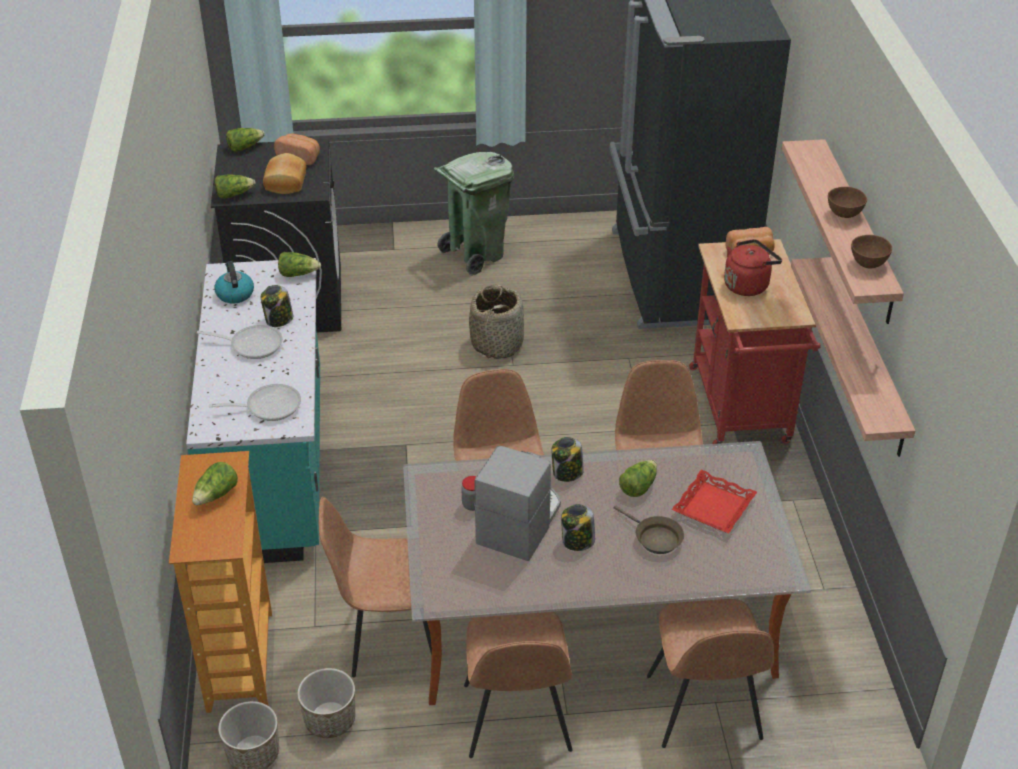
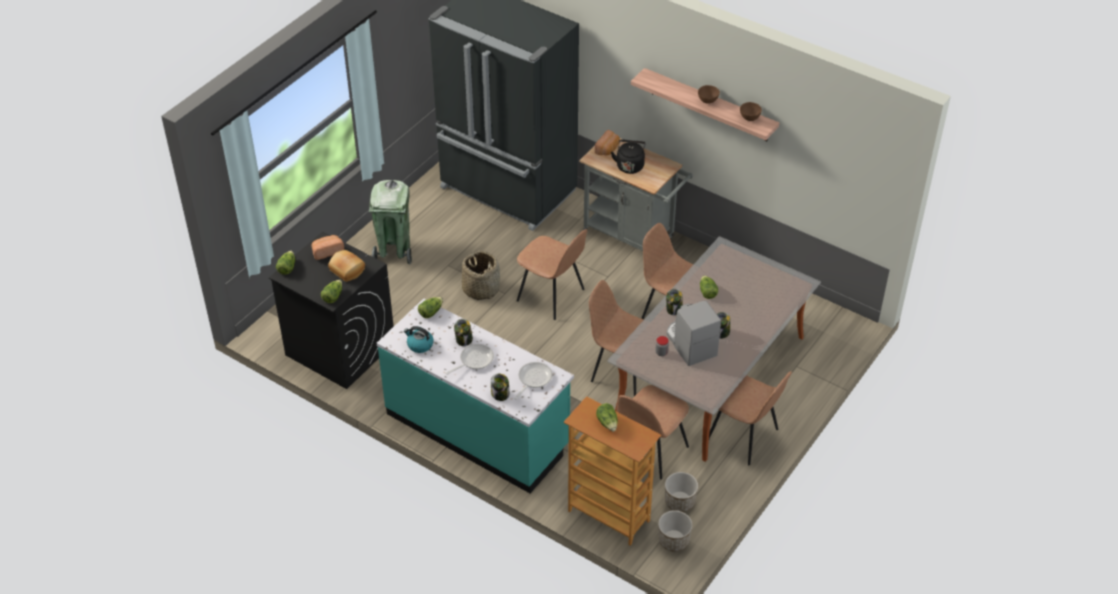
camera: 50 degrees left, 5 degrees up
brown frying pan [614,505,684,554] -> none
brown chair [647,599,774,748] -> brown chair moved to [517,229,587,320]
red tray [672,470,757,533] -> none
red cart [689,239,821,444] -> grey cart [579,138,693,251]
red kettle [724,239,782,296] -> black kettle [611,139,646,174]
shelf [791,257,915,457] -> none
none -> jar [491,374,509,401]

